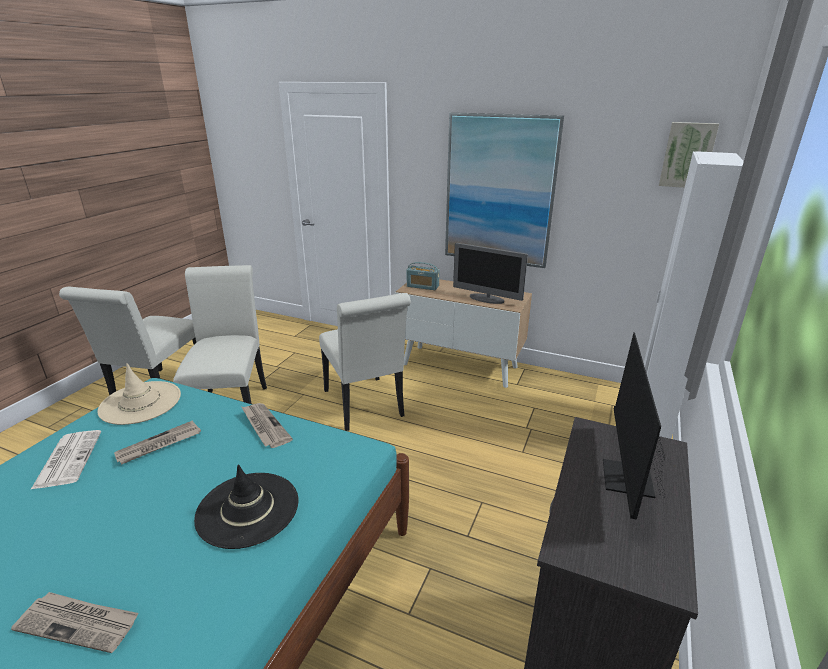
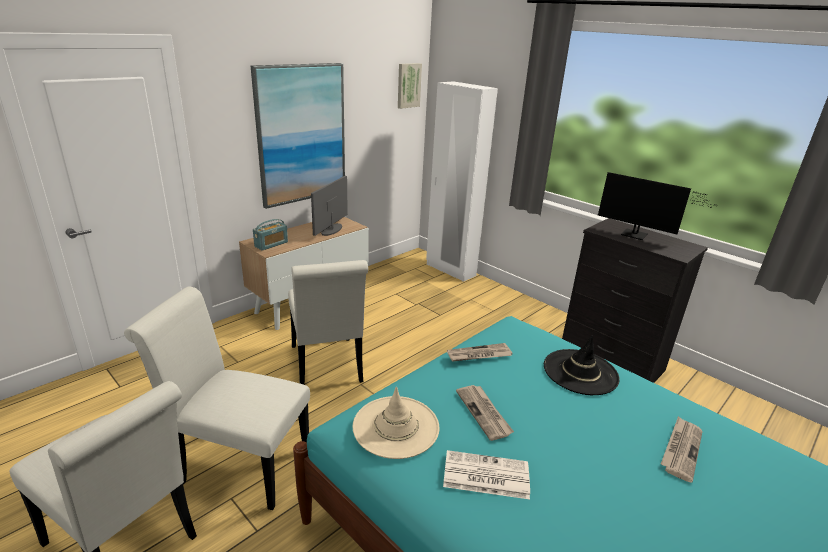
camera: 70 degrees left, 0 degrees up
white chair [319,293,411,431] -> white chair turned 75 degrees clockwise [288,260,368,385]
monitor [453,243,528,304] -> monitor turned 150 degrees clockwise [311,176,348,236]

